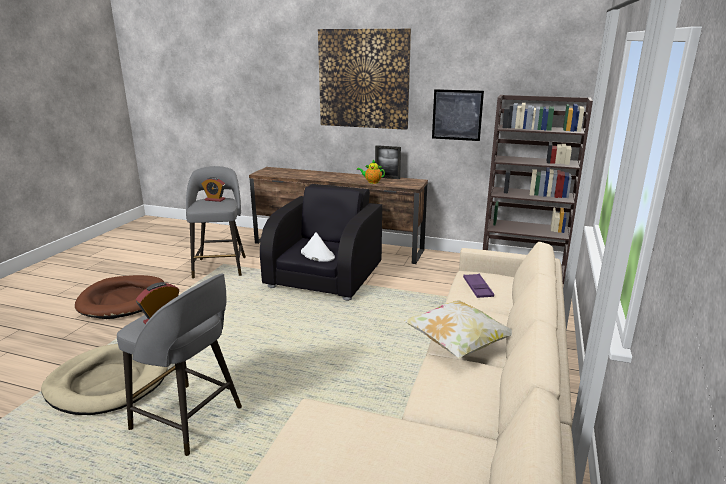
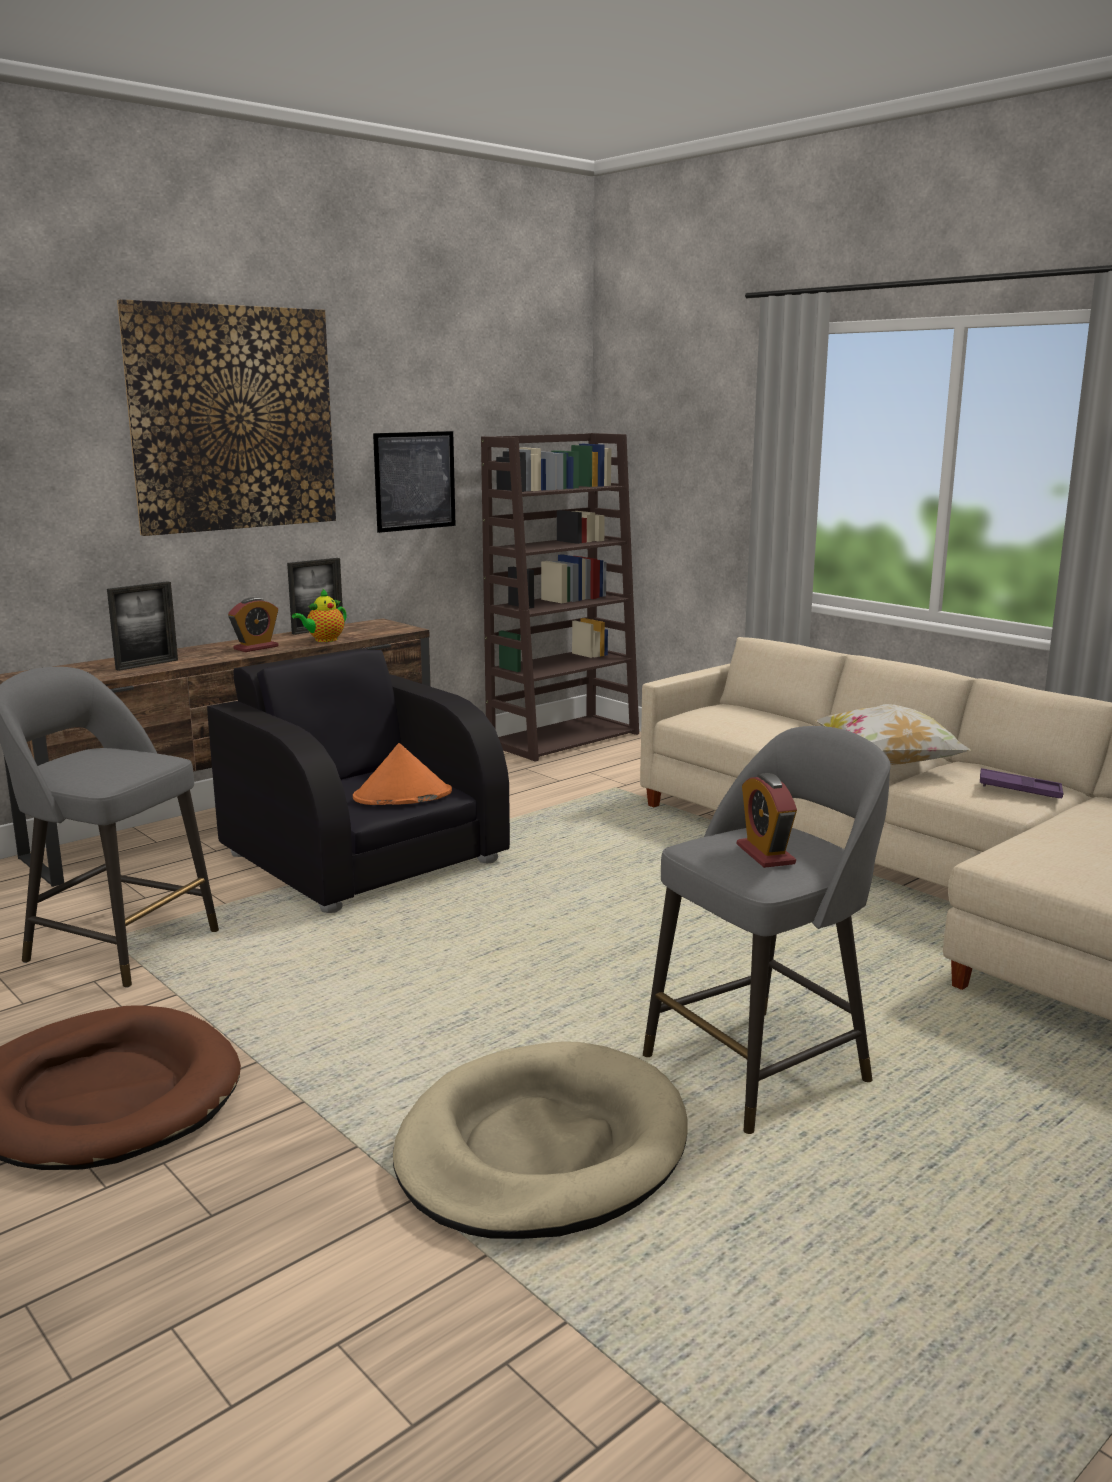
camera: 60 degrees left, 5 degrees down
alarm clock [201,177,225,202] -> alarm clock moved to [228,597,278,652]
white hat [301,232,335,262] -> orange hat [353,743,452,805]
purple tray [463,274,494,298] -> purple tray moved to [980,768,1063,798]
none -> picture frame [107,581,178,671]

